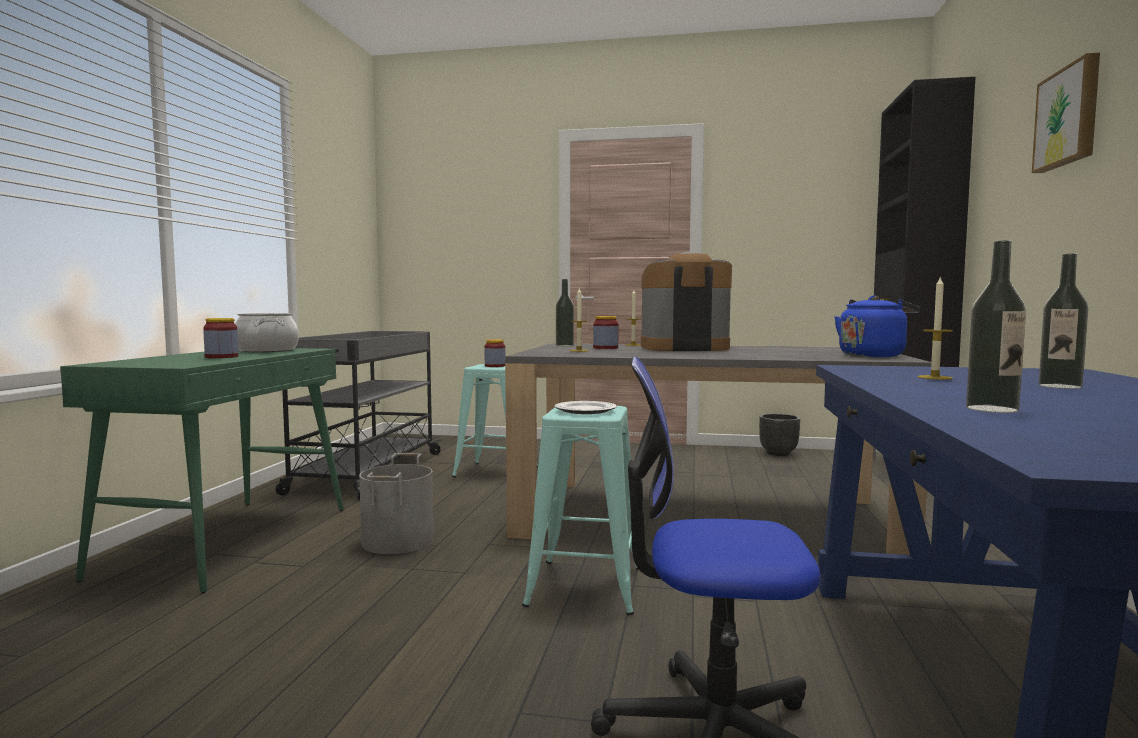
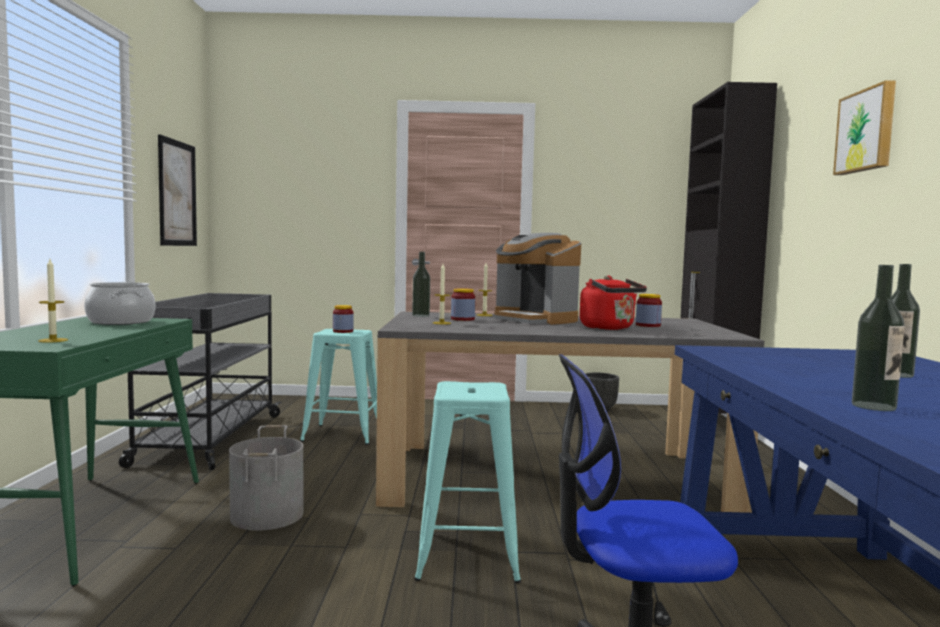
camera: 10 degrees left, 0 degrees up
jar [203,318,239,358] -> jar moved to [636,294,662,327]
plate [554,401,617,414] -> none
coffee machine [641,252,732,351] -> coffee machine turned 120 degrees counterclockwise [494,233,581,325]
blue kettle [835,296,920,357] -> none
candle [918,276,953,380] -> candle moved to [38,259,68,343]
none -> picture [158,134,197,246]
none -> red kettle [580,275,647,330]

